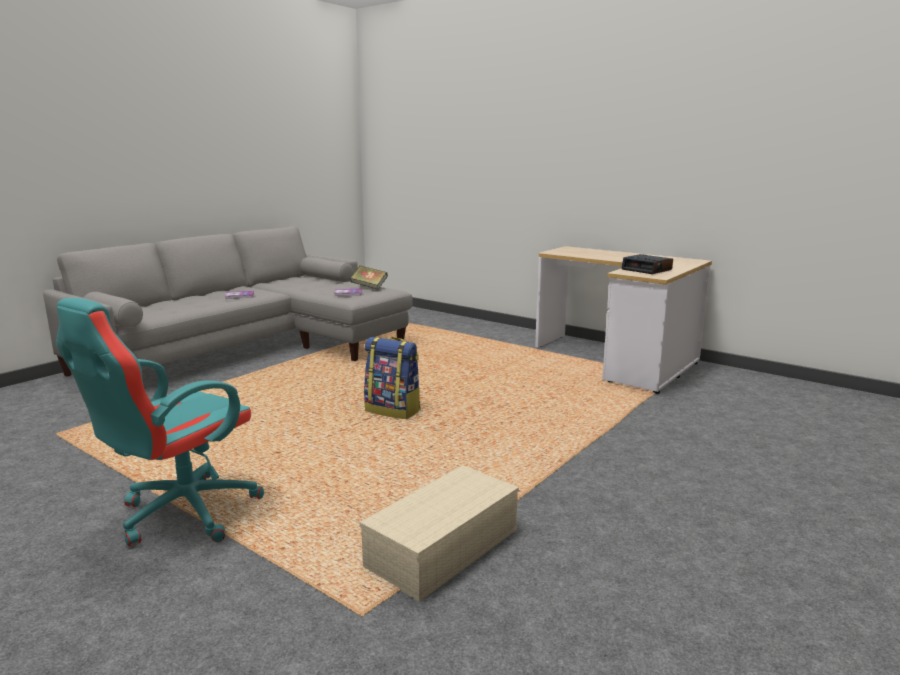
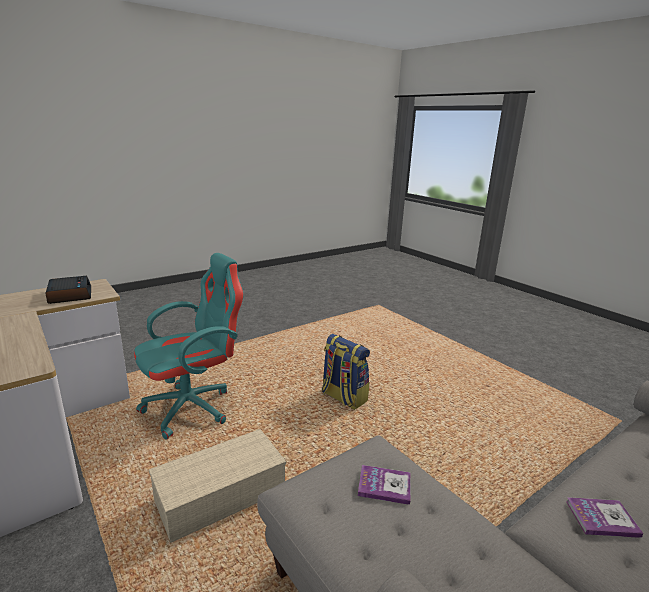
camera: 165 degrees left, 5 degrees up
turquoise office chair [56,298,264,547] -> turquoise office chair moved to [134,253,243,440]
book [351,266,388,290] -> none
beige storage box [359,465,519,602] -> beige storage box moved to [149,429,286,543]

